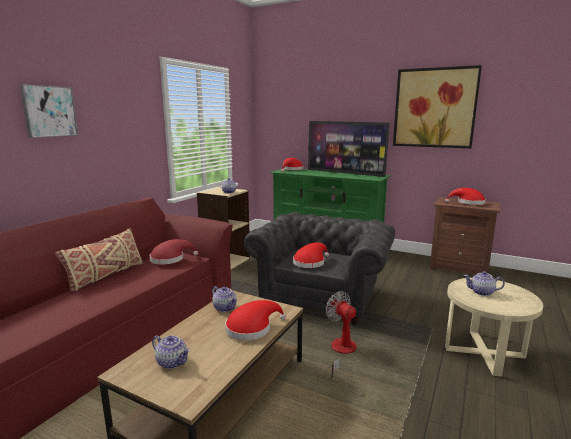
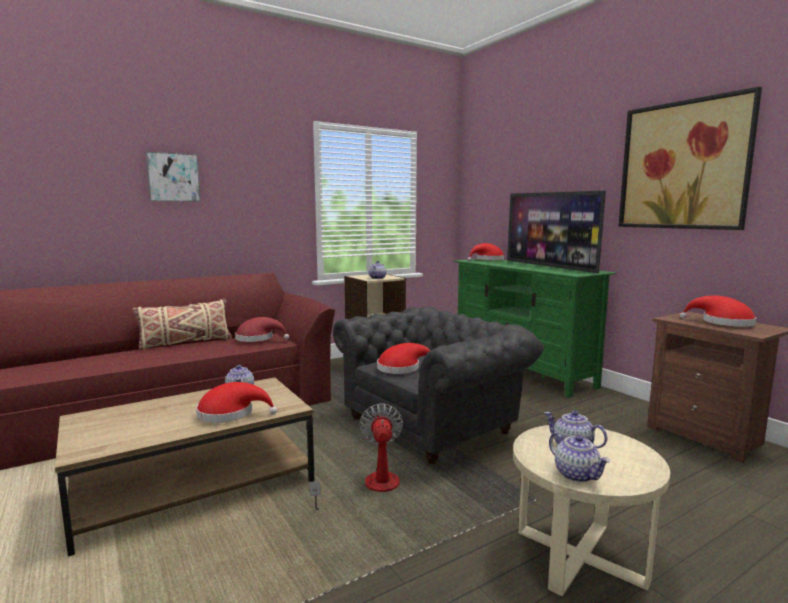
camera: 30 degrees right, 5 degrees down
teapot [152,335,190,369] -> teapot moved to [549,432,611,482]

